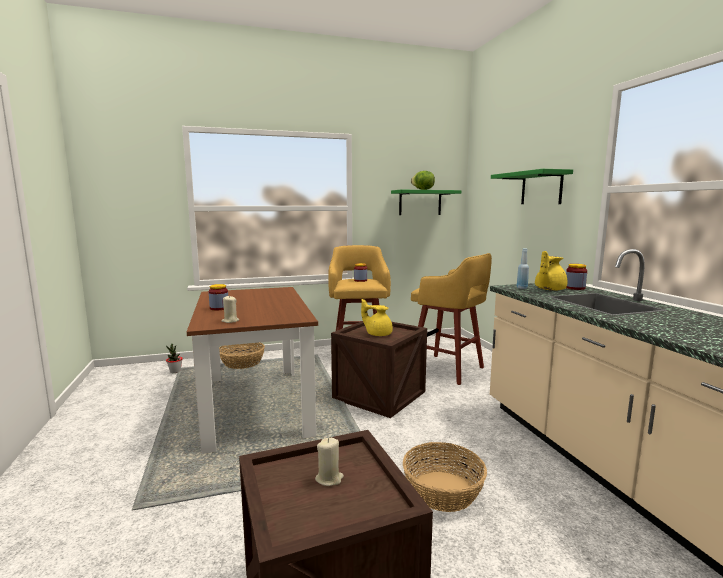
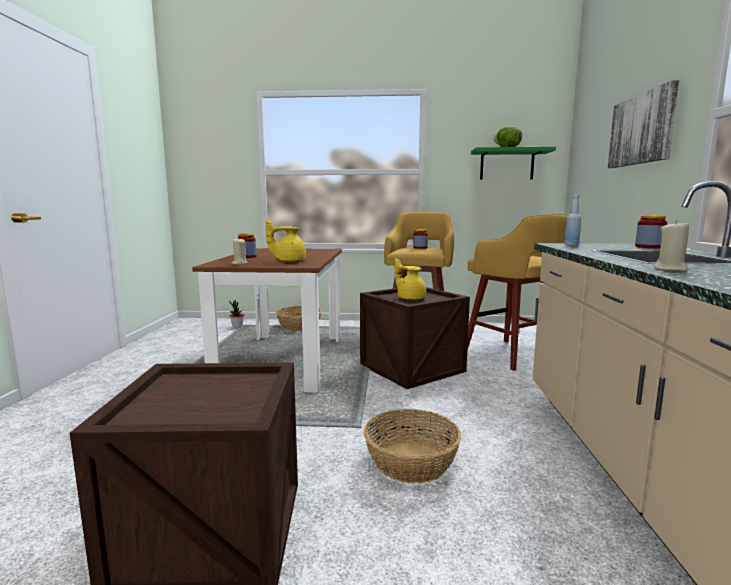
camera: 20 degrees right, 0 degrees up
beige candle [315,438,344,486] -> beige candle moved to [654,220,689,271]
green shelf [491,169,573,204] -> picture [608,80,679,168]
yellow teapot [535,251,567,291] -> yellow teapot moved to [266,220,306,262]

